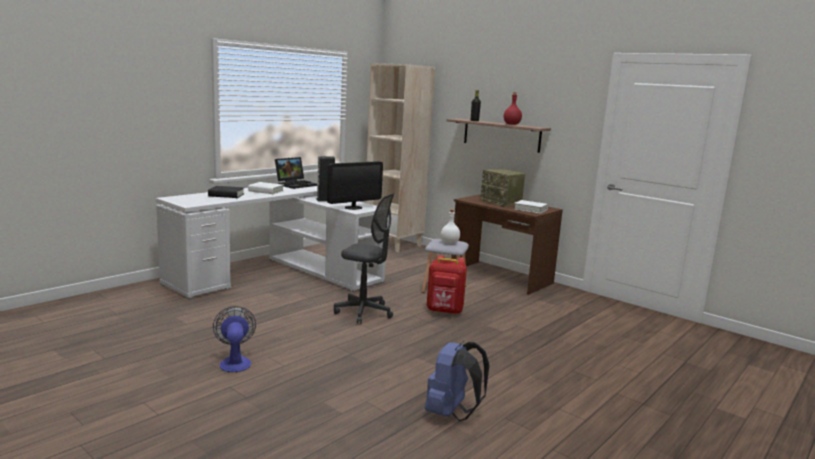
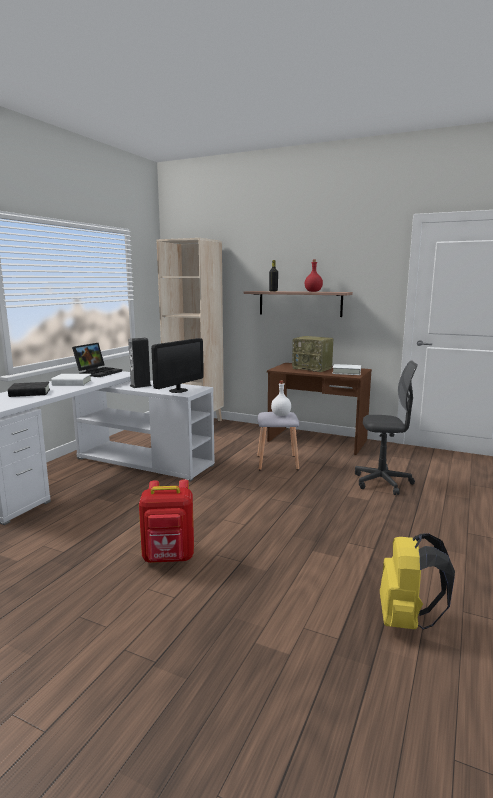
camera: 15 degrees left, 0 degrees up
fan [213,306,256,372] -> none
grey office chair [334,193,394,324] -> grey office chair moved to [355,360,418,495]
blue backpack [425,341,489,421] -> yellow backpack [380,533,455,630]
red backpack [427,255,467,314] -> red backpack moved to [139,480,194,563]

